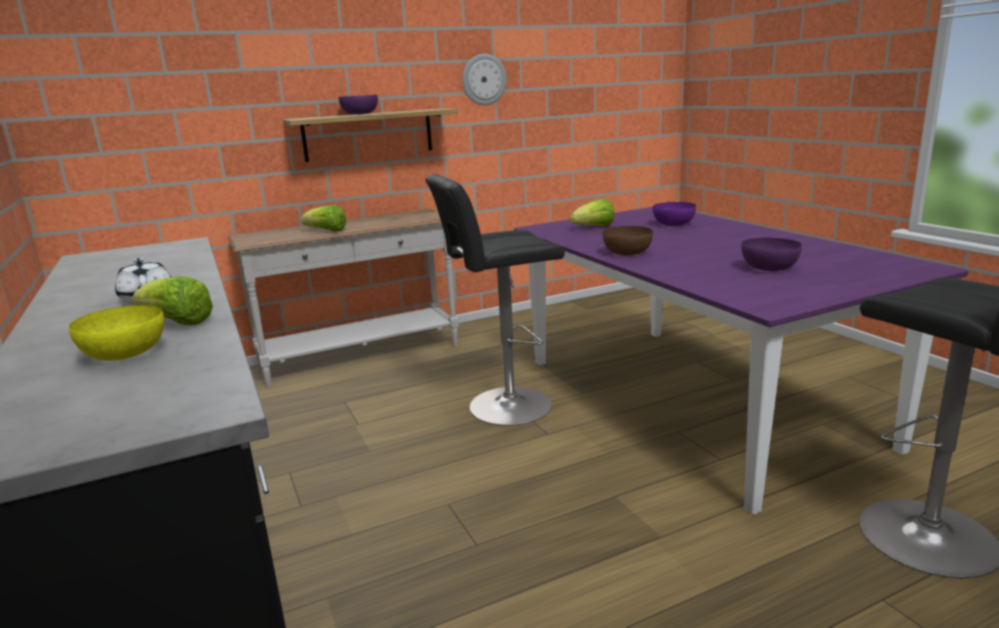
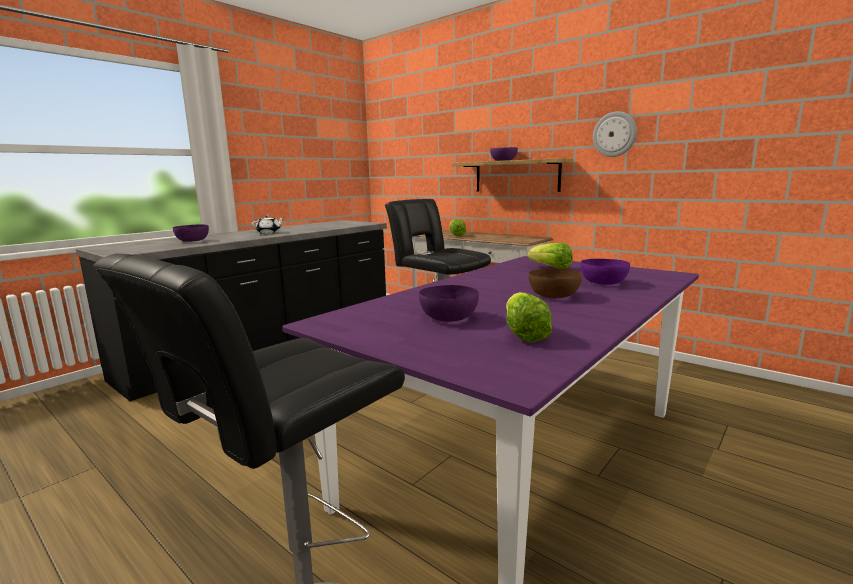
camera: 65 degrees right, 5 degrees down
yellow bowl [68,305,164,361] -> purple bowl [173,224,209,242]
lettuce [132,276,213,325] -> lettuce moved to [506,292,552,343]
brown bowl [603,226,653,256] -> brown bowl moved to [529,268,582,298]

